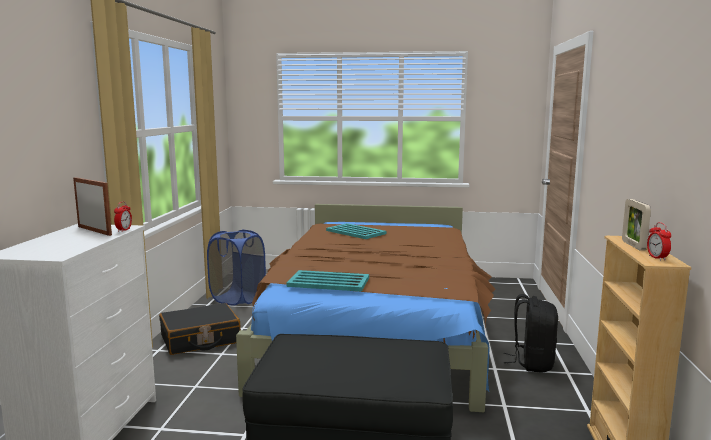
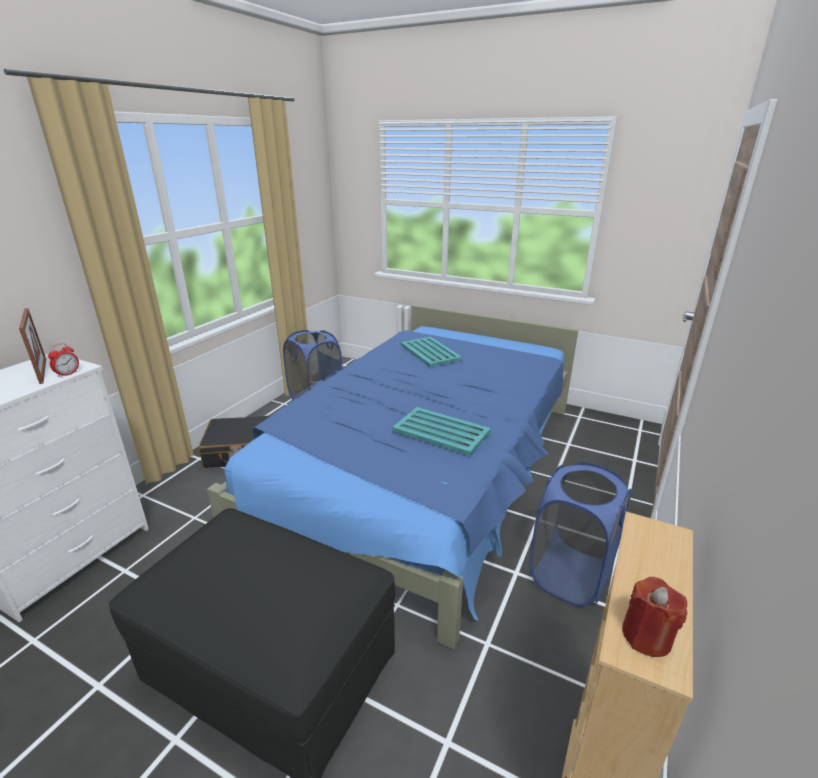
camera: 20 degrees right, 15 degrees up
brown bed [236,204,496,412] -> blue bed [207,305,578,649]
turquoise tray [286,270,369,292] -> turquoise tray moved to [392,407,491,456]
black backpack [504,294,558,373] -> blue laundry basket [529,462,631,607]
picture frame [622,199,651,251] -> none
alarm clock [647,222,671,261] -> red candle [622,577,687,657]

